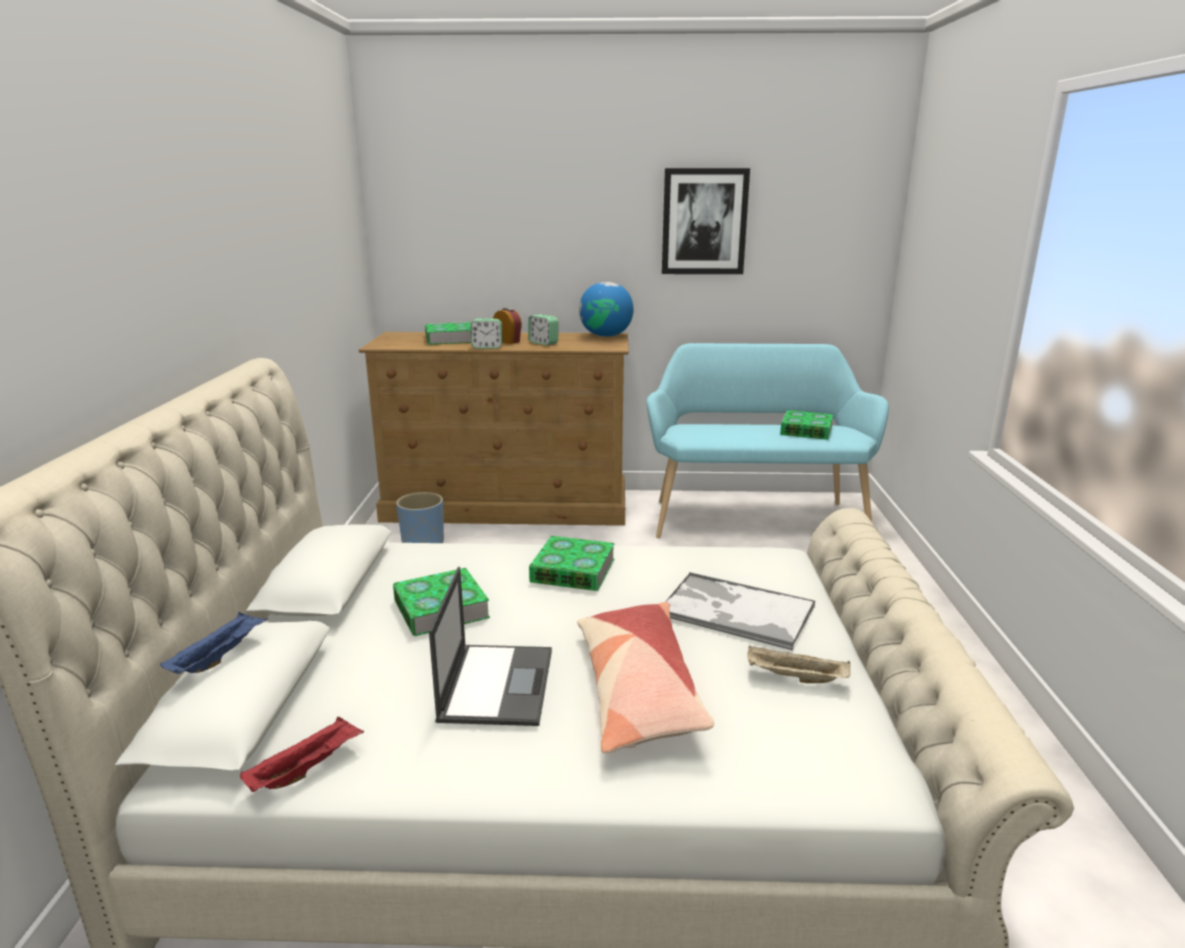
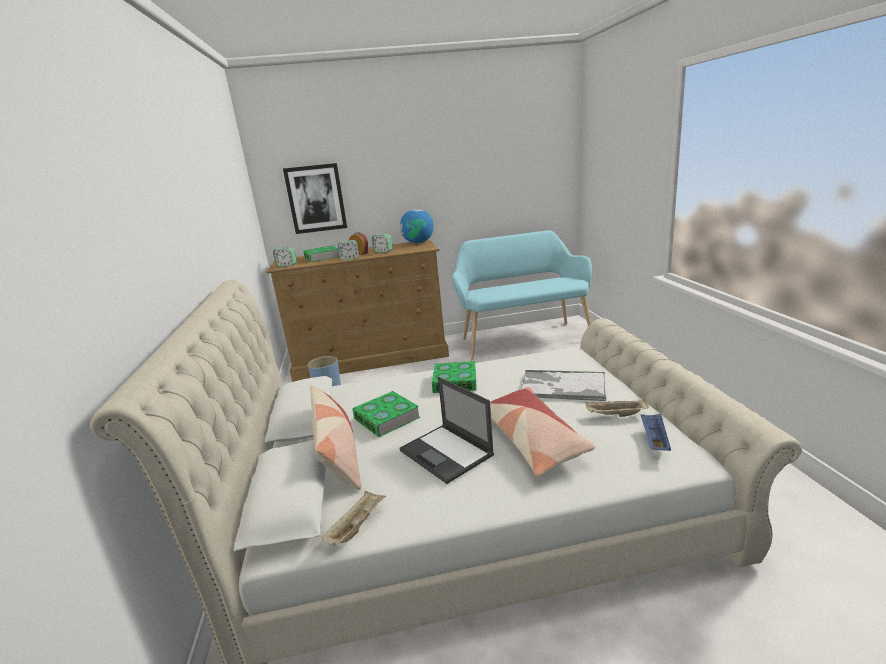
camera: 10 degrees left, 0 degrees up
blue tray [160,612,268,674] -> blue tray moved to [641,413,671,451]
red tray [240,717,364,792] -> beige tray [321,491,386,546]
laptop [429,567,552,726] -> laptop turned 150 degrees clockwise [399,377,494,484]
picture [662,168,750,274] -> picture moved to [283,163,347,234]
book [780,410,833,440] -> none
none -> alarm clock [273,247,297,267]
none -> pillow [310,385,362,490]

